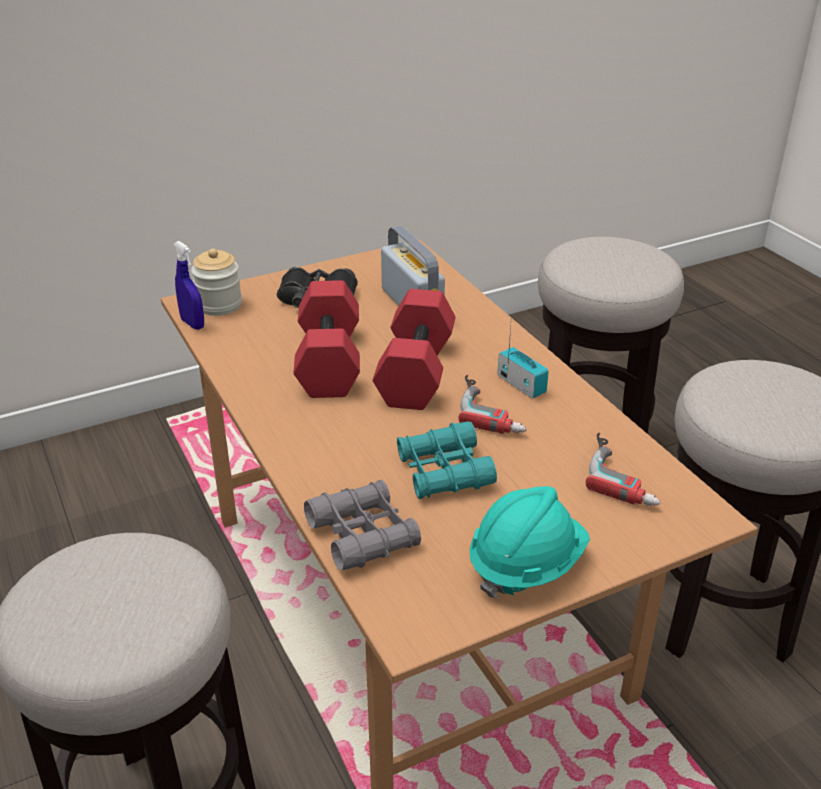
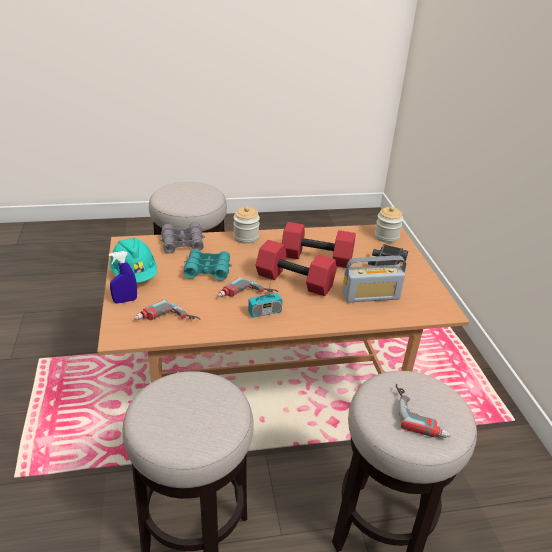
camera: 105 degrees right, 0 degrees up
blue spray bottle [174,241,204,330] -> blue spray bottle moved to [109,251,137,304]
none -> jar [233,206,260,244]
none -> power drill [396,384,451,438]

